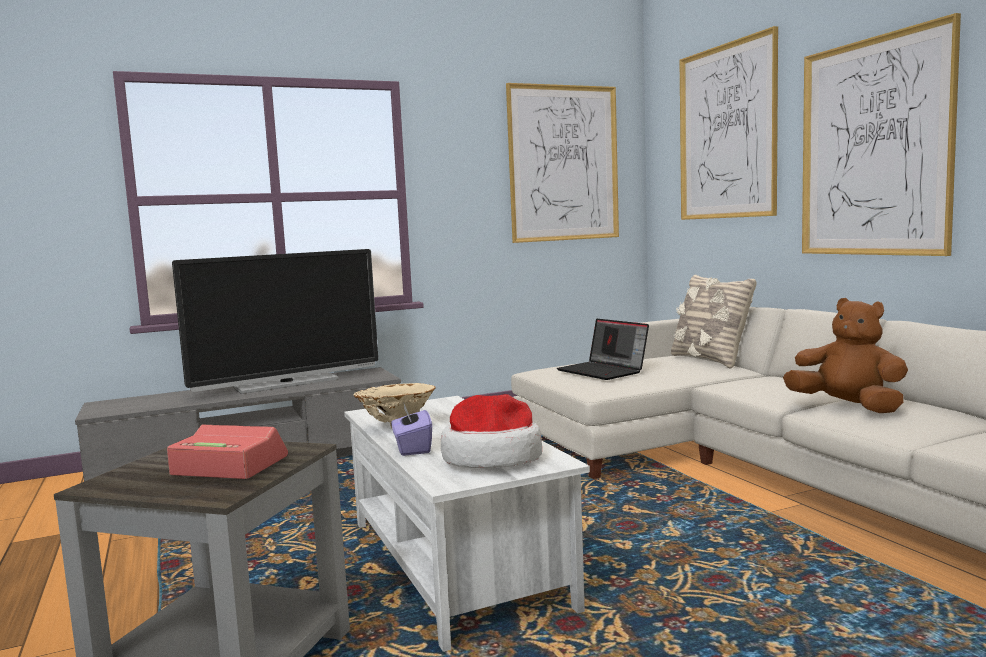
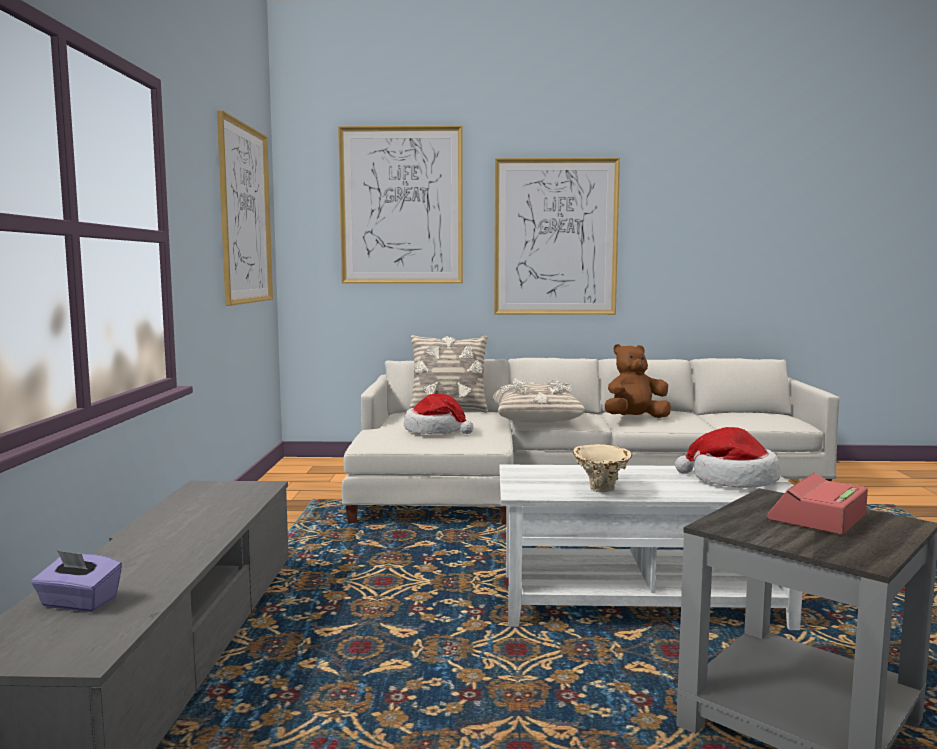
camera: 65 degrees left, 0 degrees up
television [172,249,378,394] -> none
purple tissue box [391,404,432,456] -> purple tissue box moved to [31,550,122,612]
laptop [557,319,649,380] -> hat [404,394,474,434]
none -> beige pillow [493,378,585,423]

